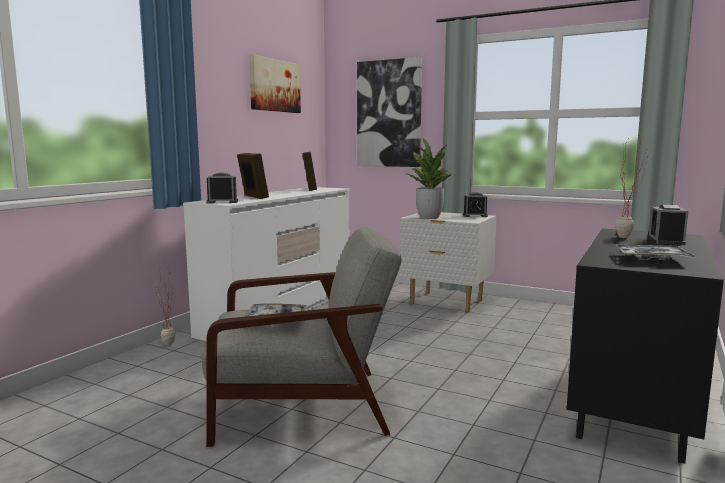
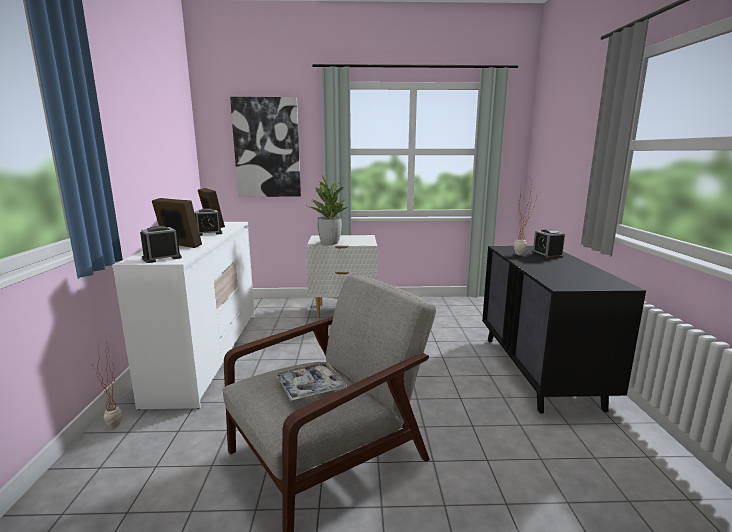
camera: 30 degrees left, 5 degrees up
picture [249,54,301,113] -> none
alarm clock [463,192,488,217] -> alarm clock moved to [194,208,222,236]
tray [615,244,696,261] -> none

